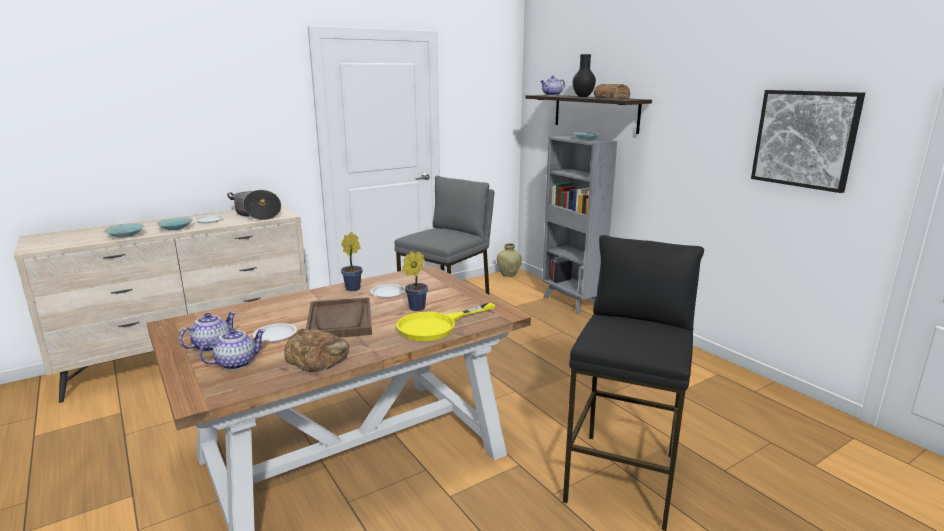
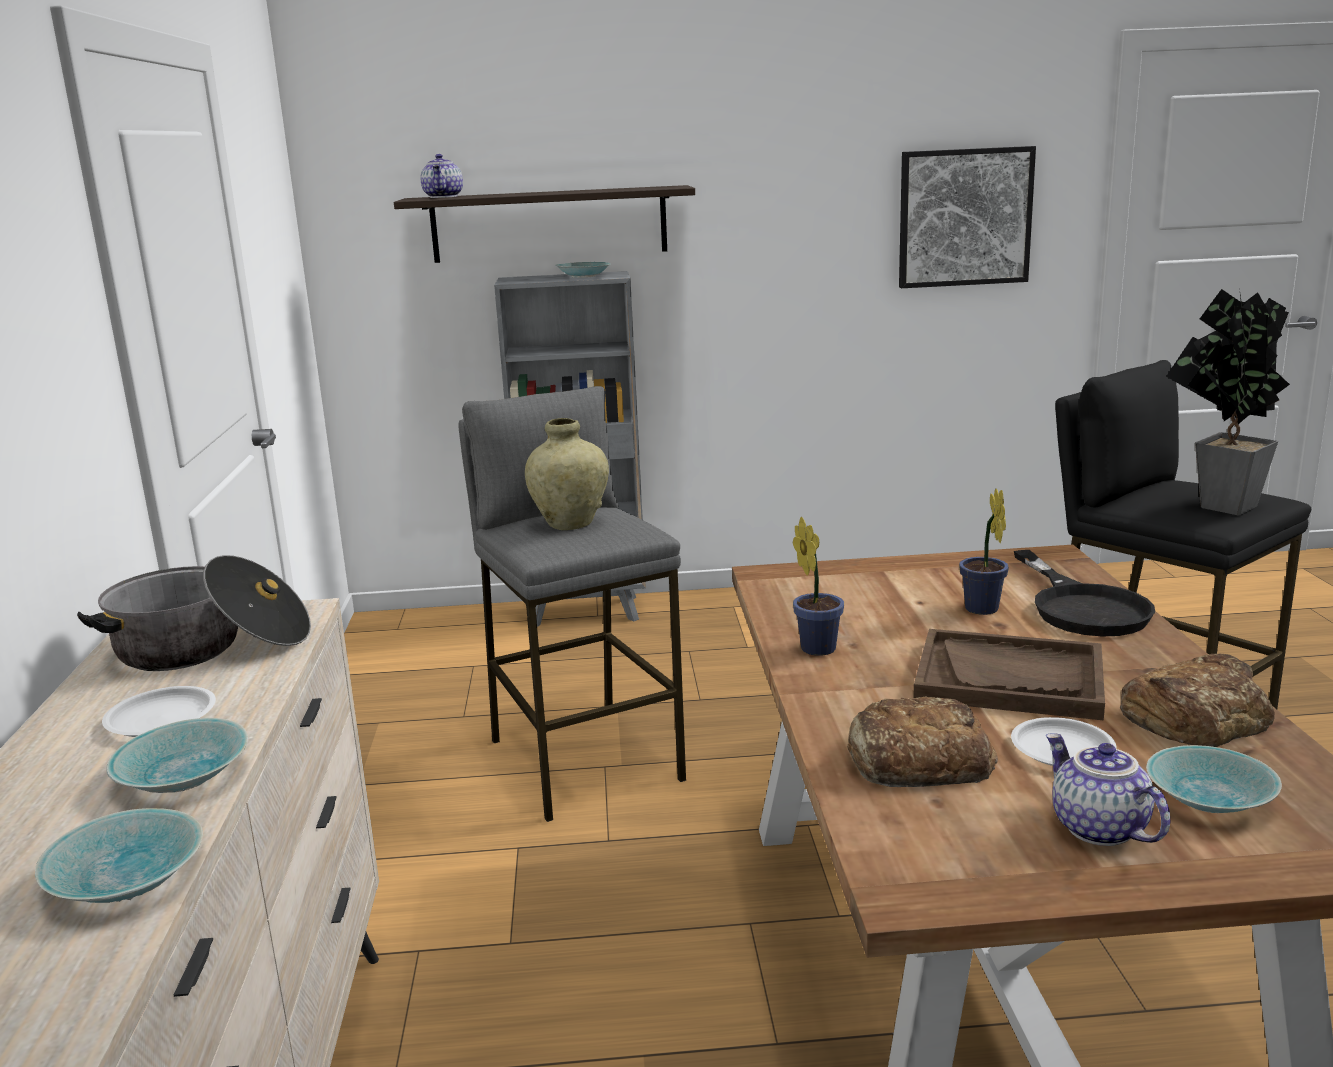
camera: 60 degrees left, 0 degrees up
teapot [199,329,266,370] -> turquoise bowl [1146,745,1282,813]
white plate [370,284,405,298] -> none
yellow frying pan [396,302,495,341] -> black frying pan [1014,550,1155,637]
beige vase [497,243,522,277] -> beige vase moved to [525,418,609,530]
black vase [572,54,596,97] -> none
bread [594,84,630,99] -> bread moved to [847,697,998,787]
none -> potted plant [1166,288,1290,515]

